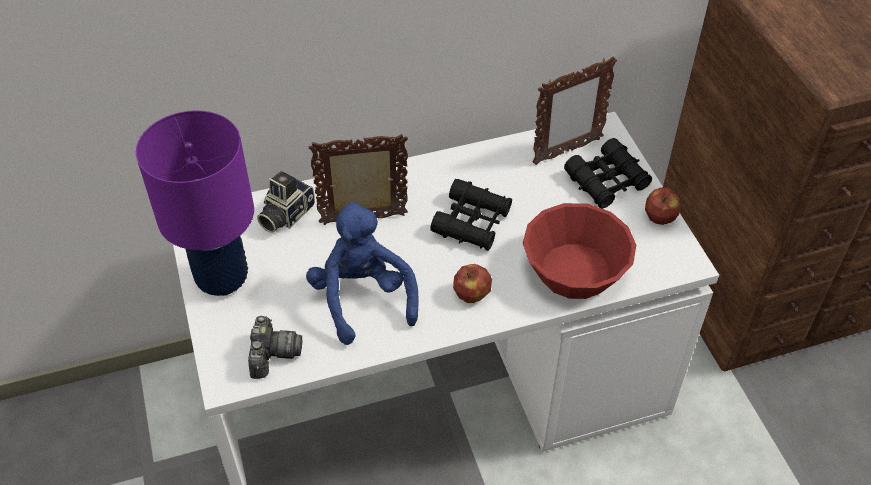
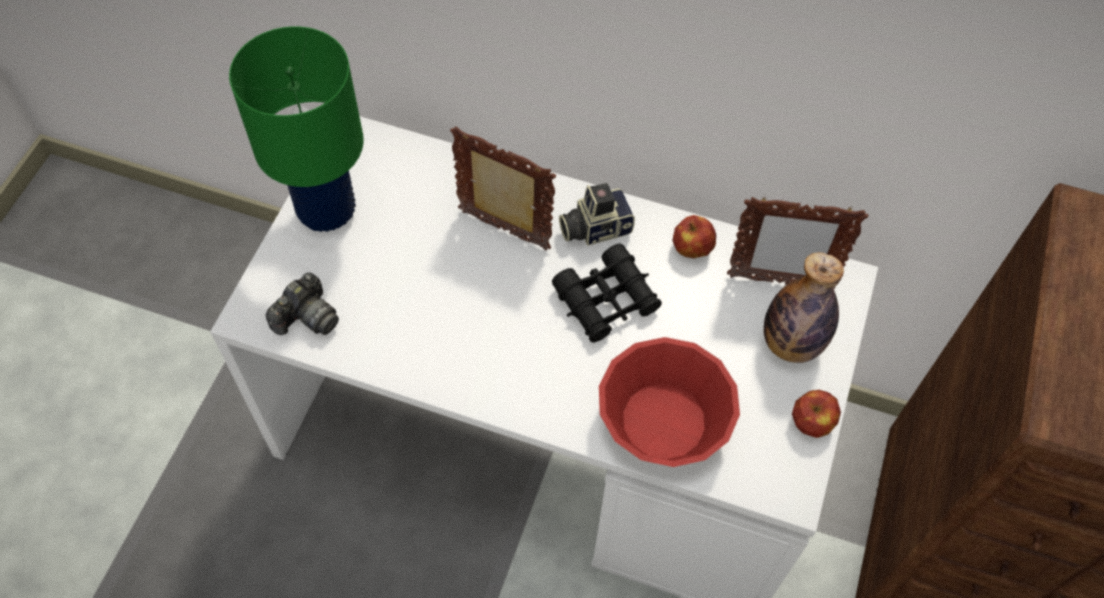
camera: 35 degrees right, 10 degrees up
purple table lamp [136,110,254,296] -> green table lamp [229,26,364,232]
camera [257,171,315,233] -> camera moved to [559,183,635,246]
blue plush toy [306,201,419,345] -> none
apple [453,264,492,303] -> apple moved to [672,215,716,258]
black binoculars [564,138,652,209] -> bottle [764,252,844,363]

